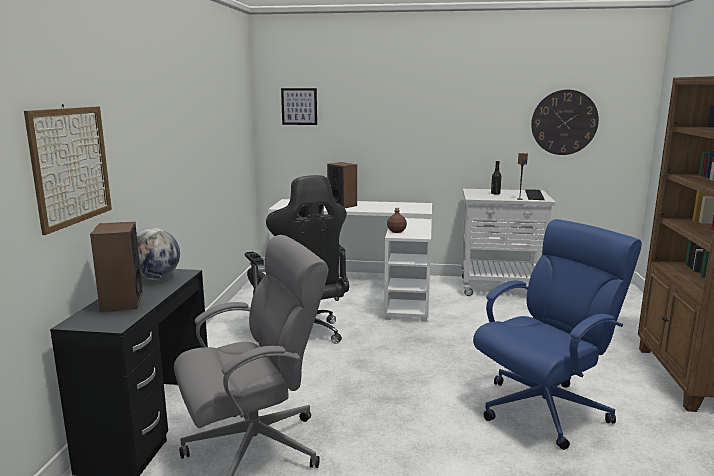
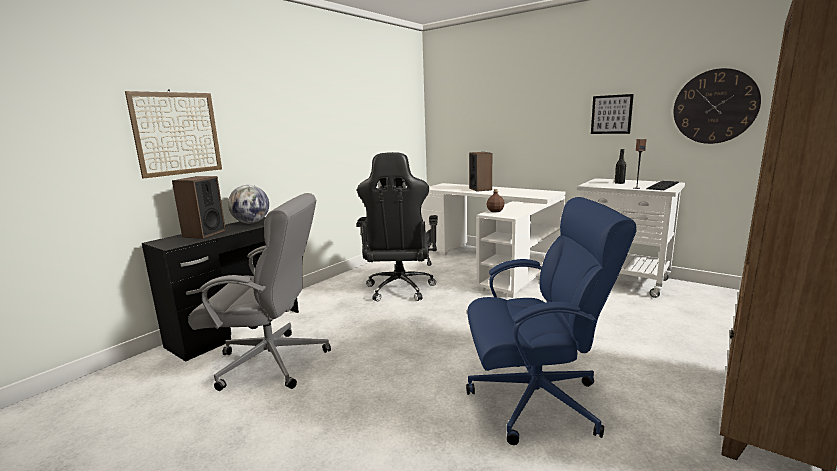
camera: 30 degrees right, 0 degrees up
picture [281,88,317,125] -> picture moved to [591,94,634,134]

